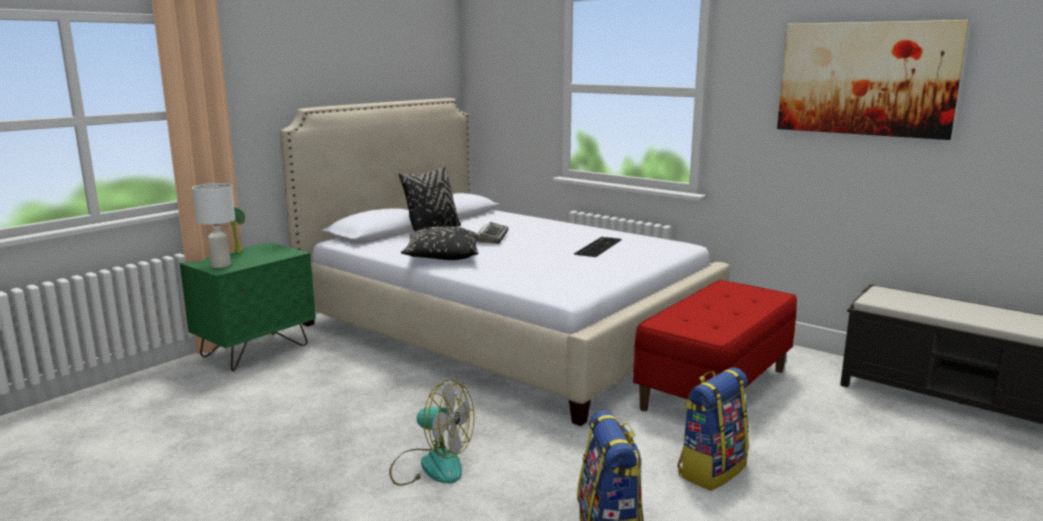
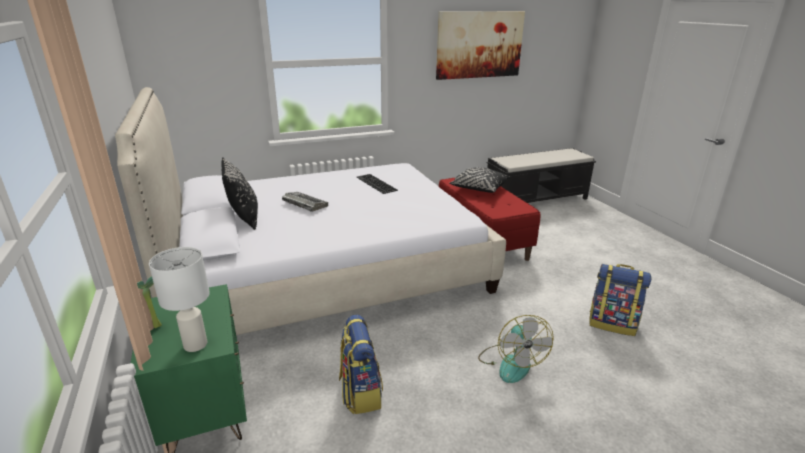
camera: 60 degrees left, 10 degrees up
fan [389,379,474,486] -> fan turned 120 degrees clockwise [478,315,554,383]
black pillow [401,227,478,260] -> black pillow moved to [449,167,510,193]
backpack [677,367,749,491] -> backpack moved to [339,314,383,414]

